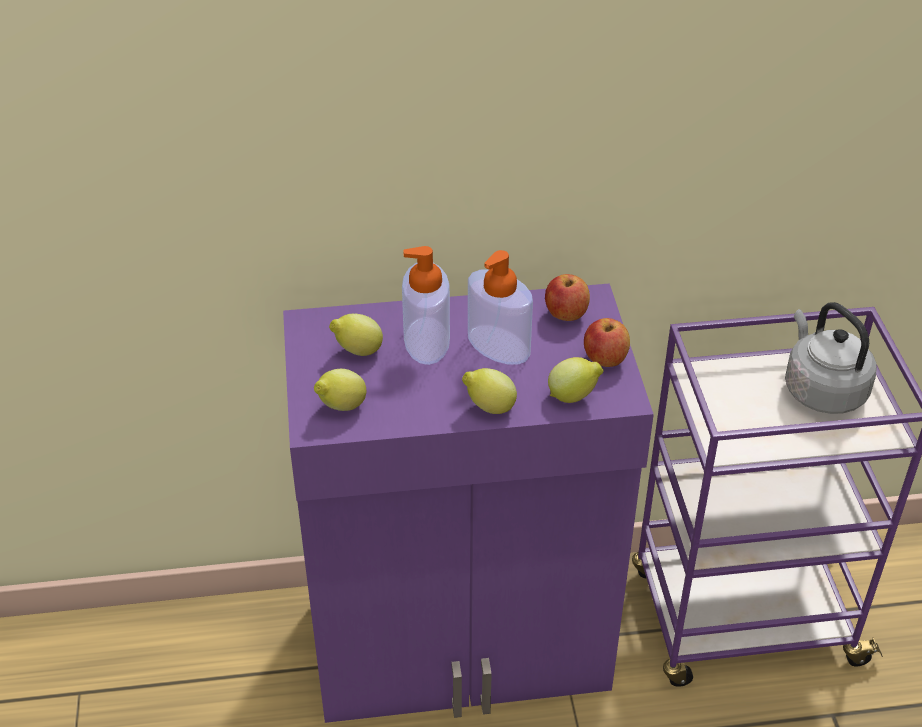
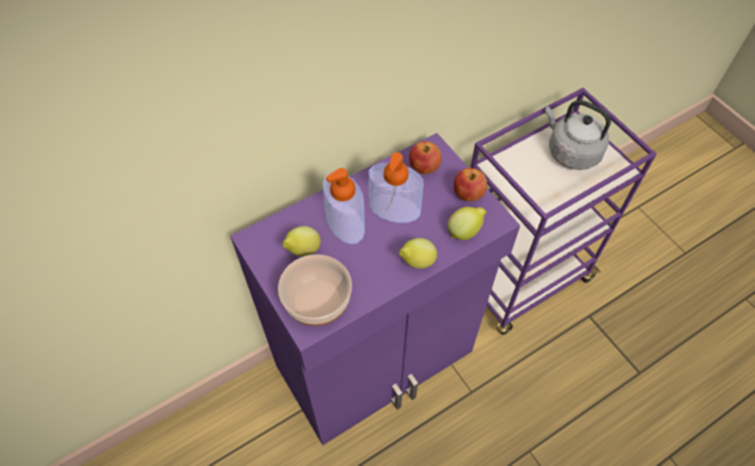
camera: 25 degrees left, 15 degrees up
lemon [314,369,366,411] -> bowl [278,254,352,326]

